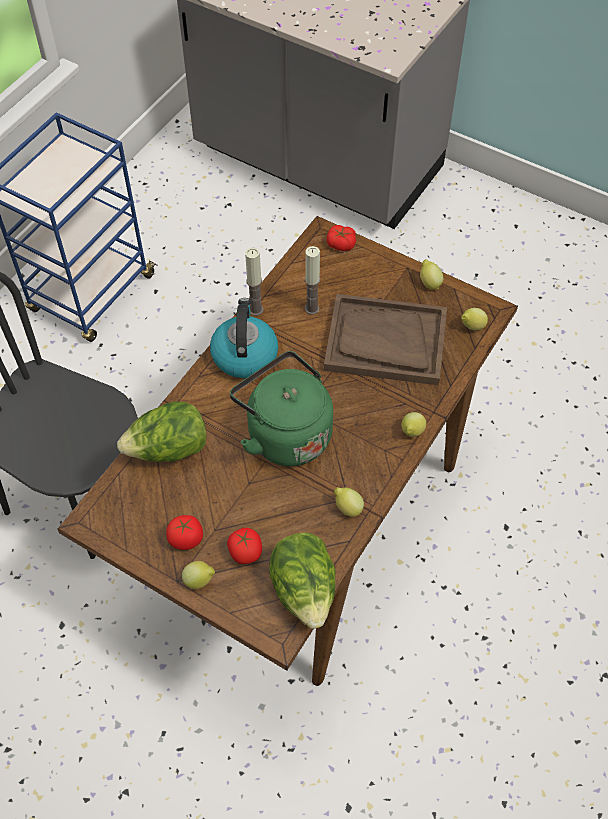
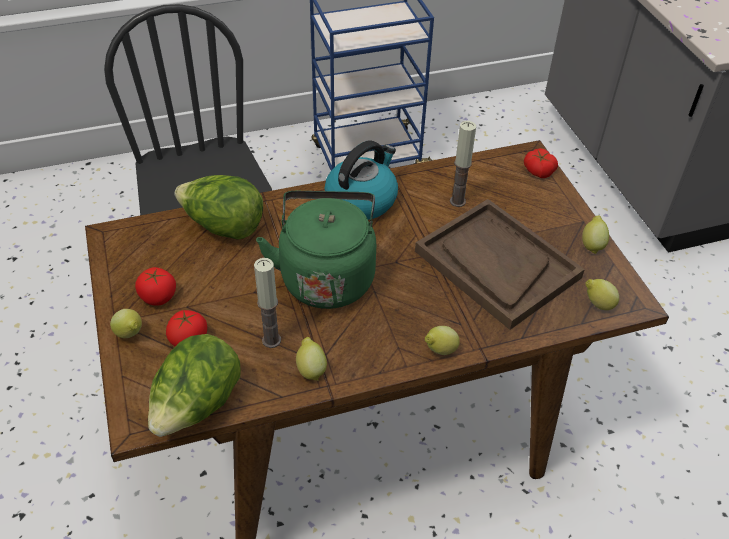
camera: 40 degrees right, 10 degrees down
candle [245,247,263,316] -> candle moved to [254,258,281,348]

